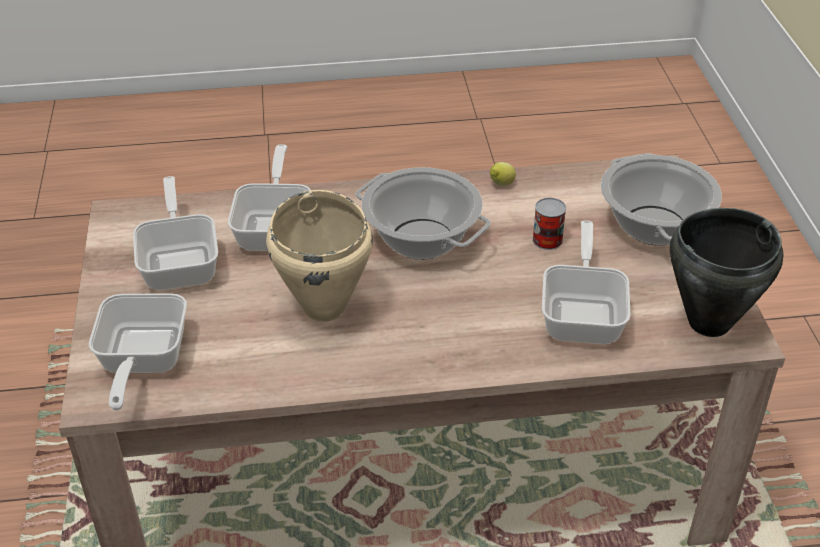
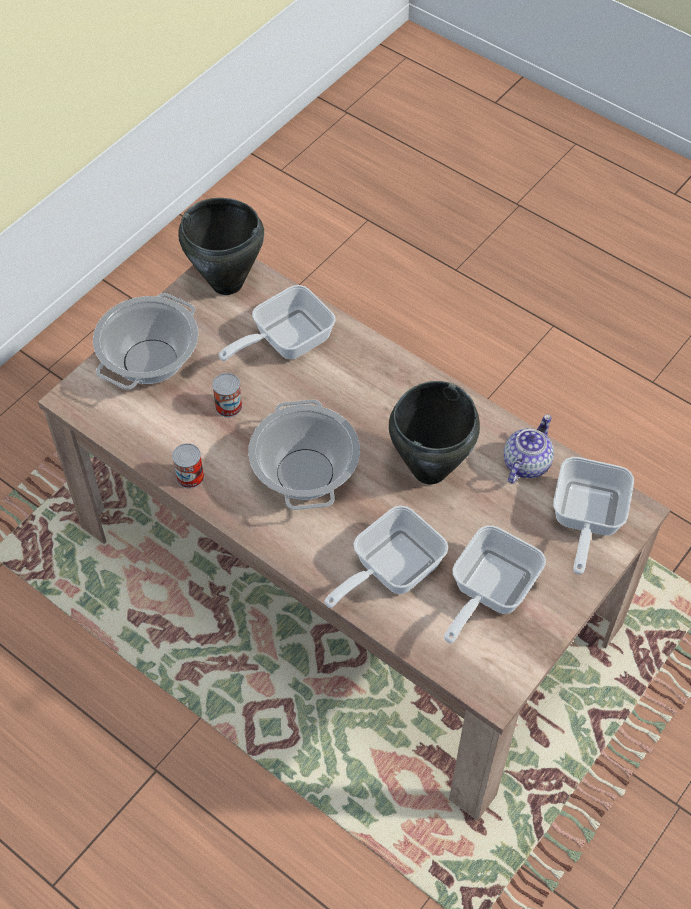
camera: 135 degrees left, 15 degrees up
frying pan [89,294,187,411] -> frying pan turned 150 degrees clockwise [553,457,634,575]
beige cooking pot [266,190,373,322] -> black cooking pot [389,381,480,484]
lemon [490,162,516,186] -> can [172,443,204,488]
none -> teapot [504,414,554,484]

